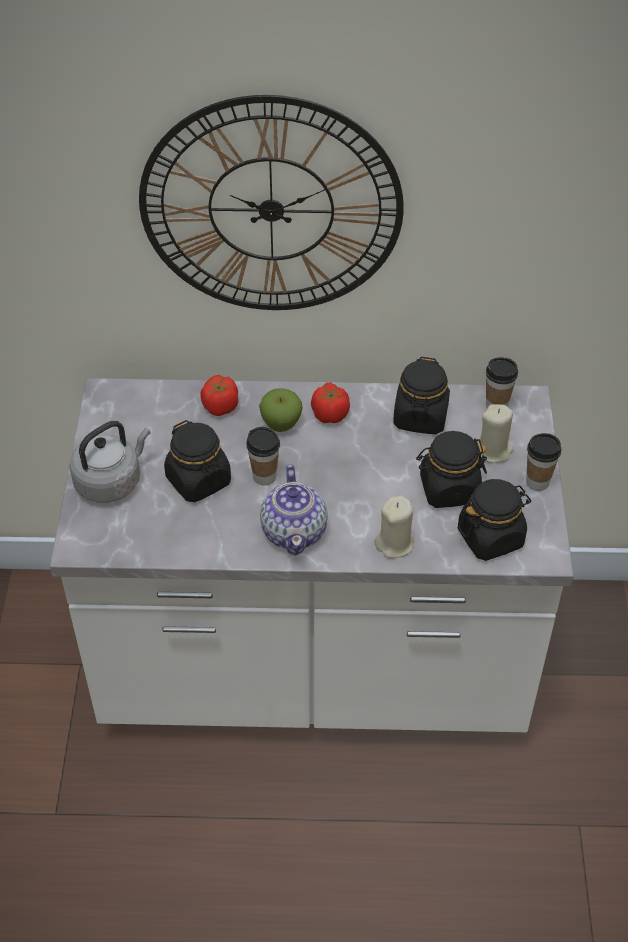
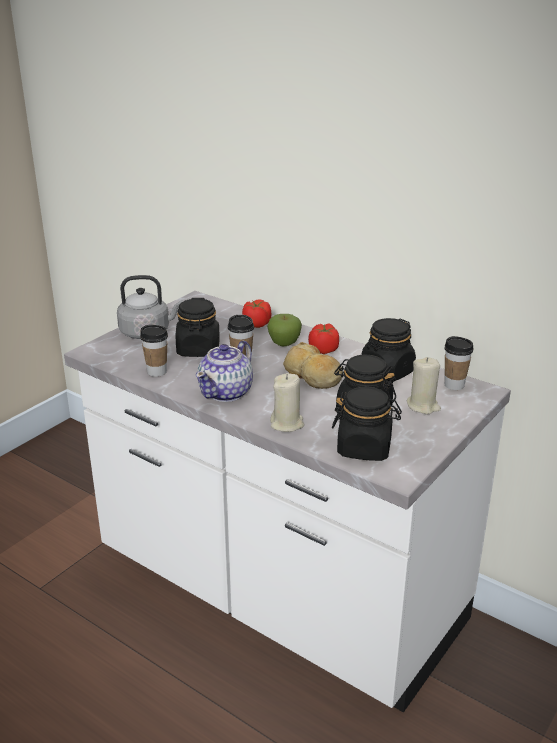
camera: 35 degrees right, 20 degrees down
wall clock [139,95,404,310] -> none
cup [526,433,561,491] -> cup moved to [140,325,168,377]
none -> bread [283,342,343,389]

